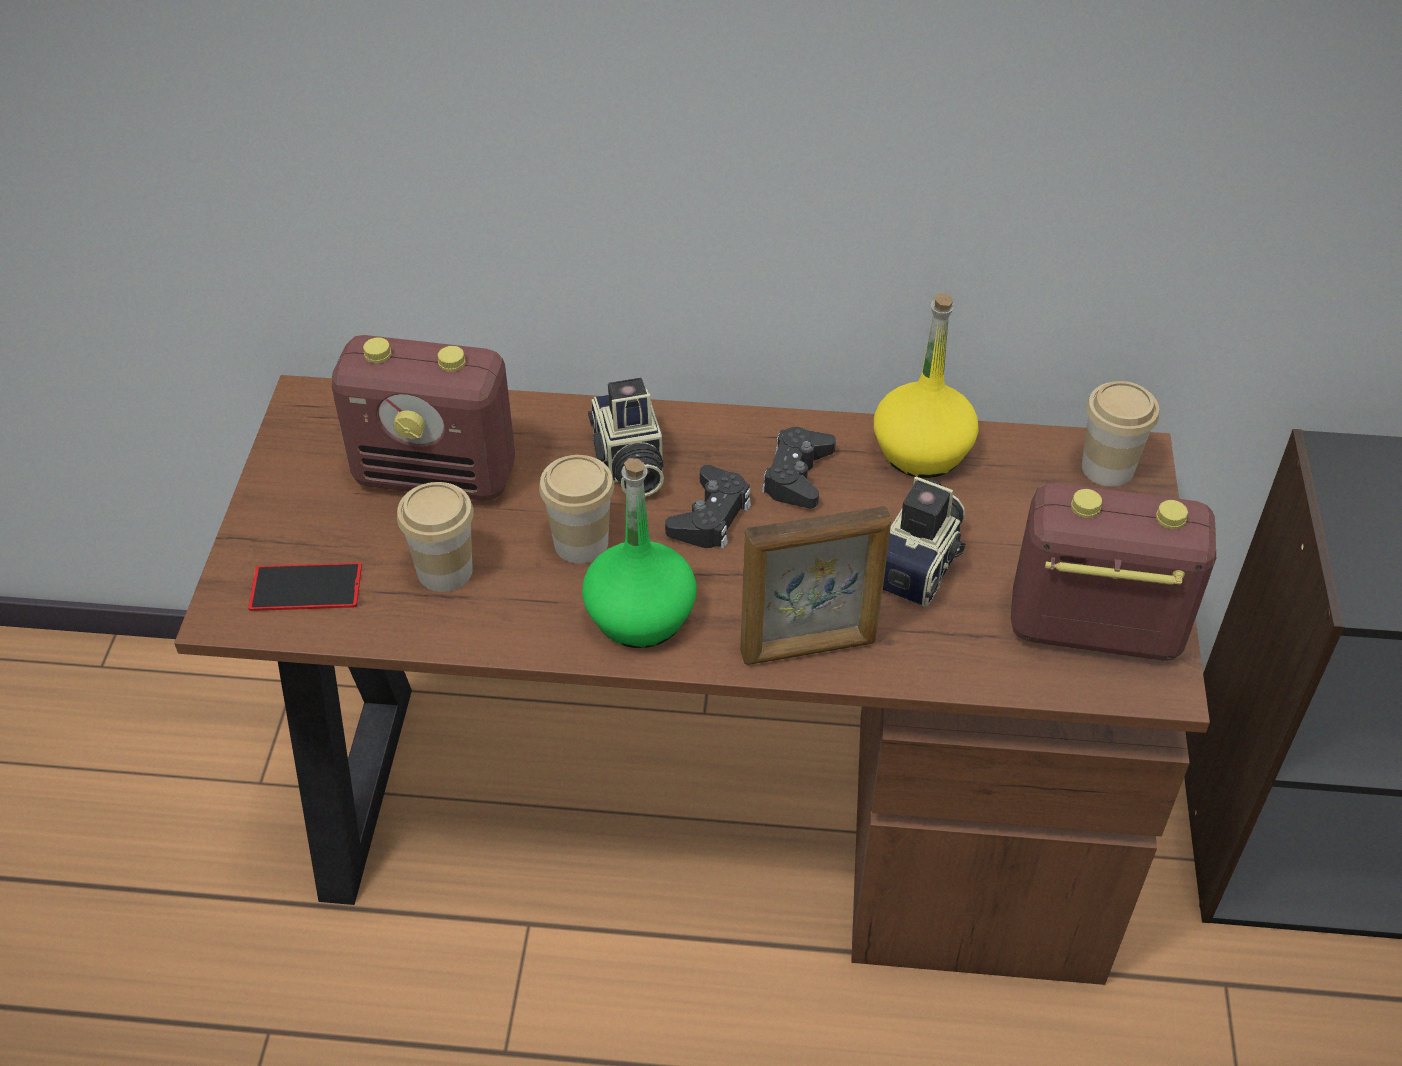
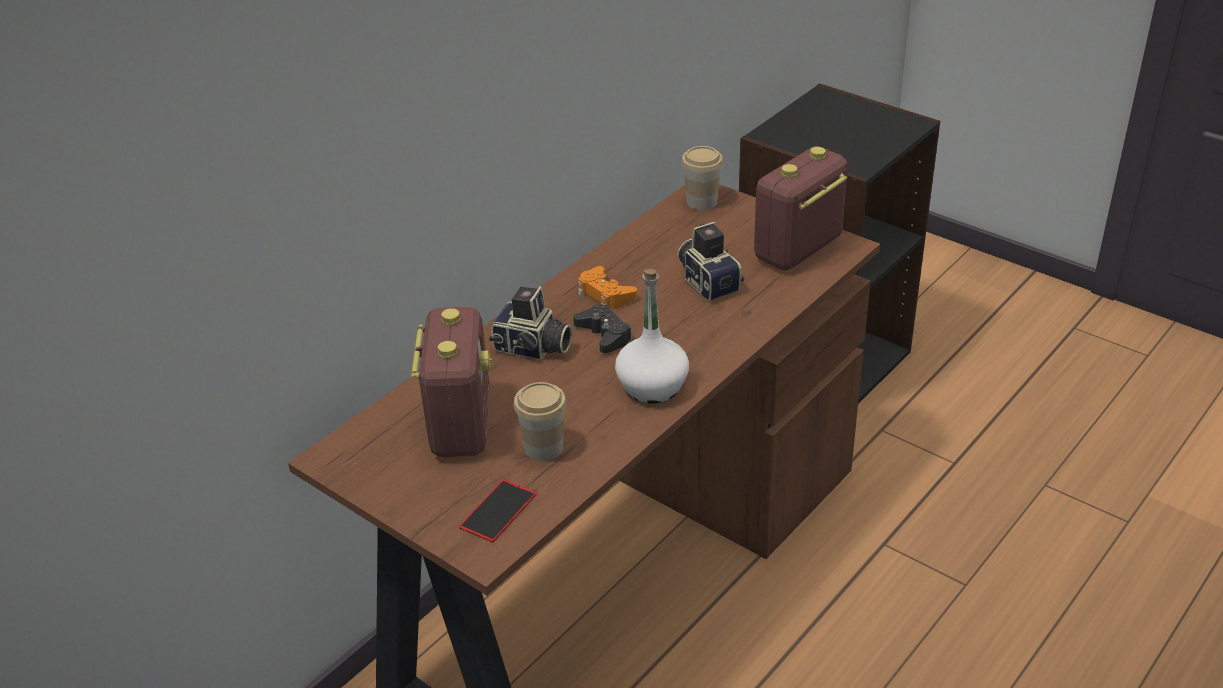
camera: 55 degrees left, 10 degrees down
radio [331,335,515,501] -> radio turned 45 degrees counterclockwise [411,307,492,457]
cup [539,455,614,563] -> none
green bottle [582,458,696,648] -> white bottle [615,269,689,404]
picture frame [740,506,891,665] -> none
black game controller [762,427,836,508] -> orange game controller [578,266,637,309]
yellow bottle [874,293,978,478] -> none

